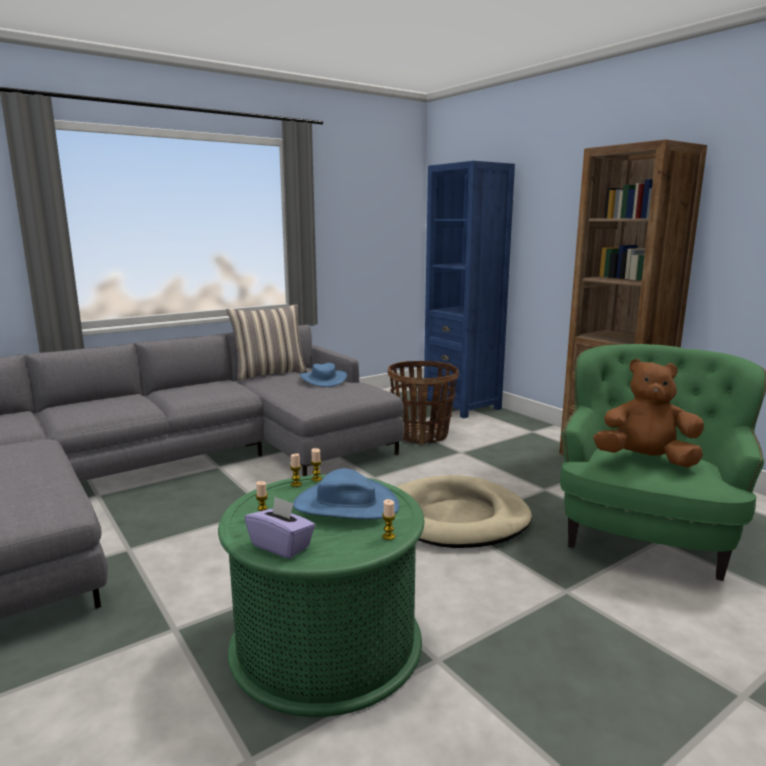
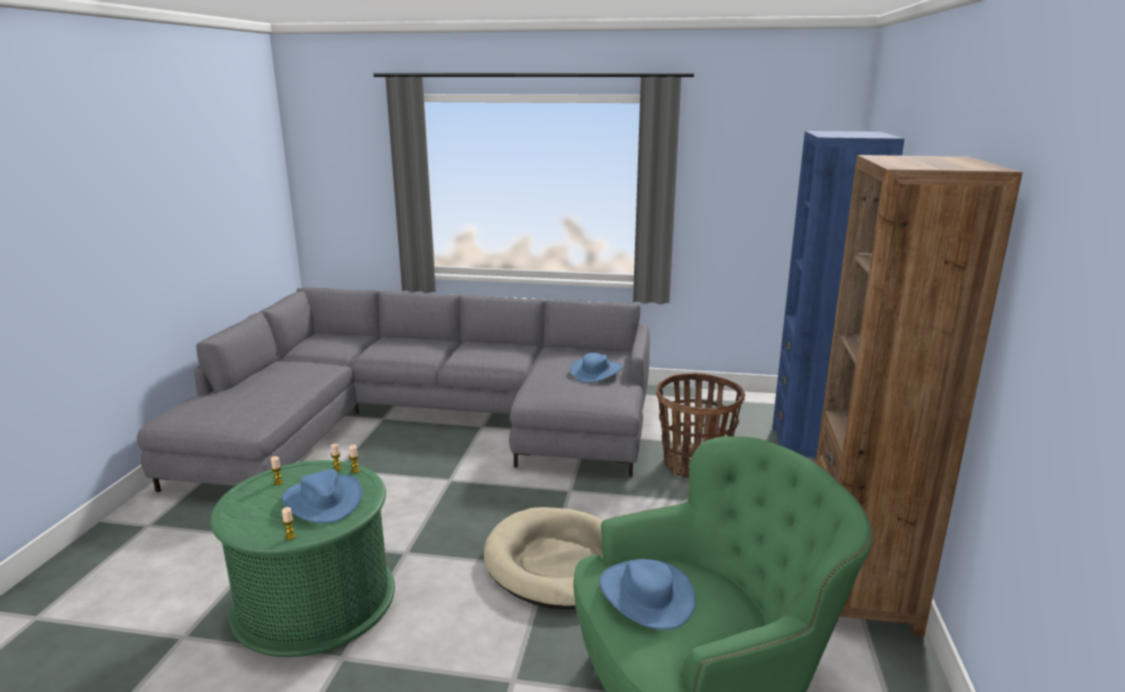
camera: 45 degrees right, 5 degrees up
pillow [227,304,307,380] -> none
purple tissue box [245,497,316,559] -> none
brown plush toy [593,359,704,468] -> blue hat [599,559,695,630]

